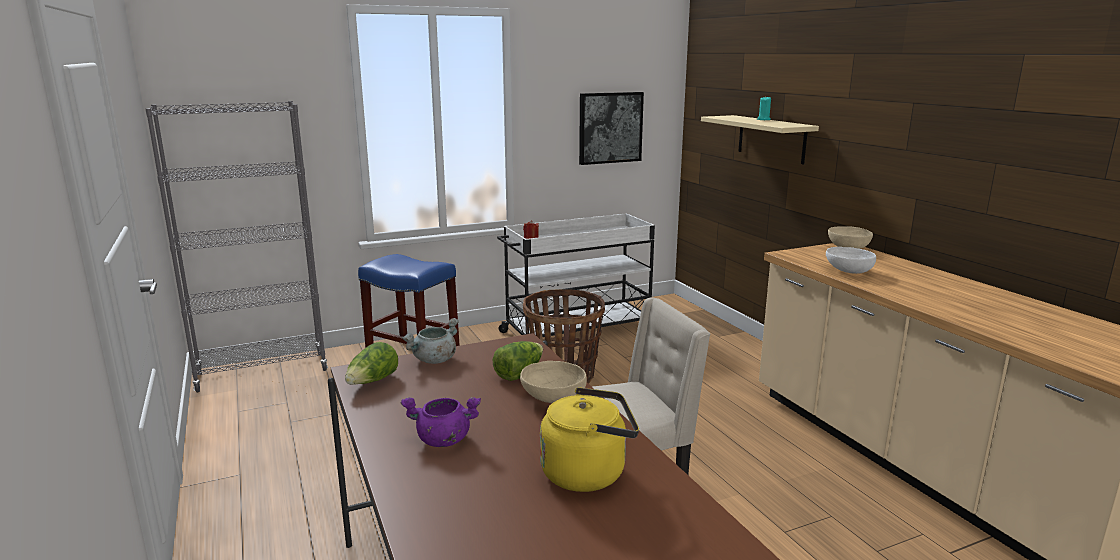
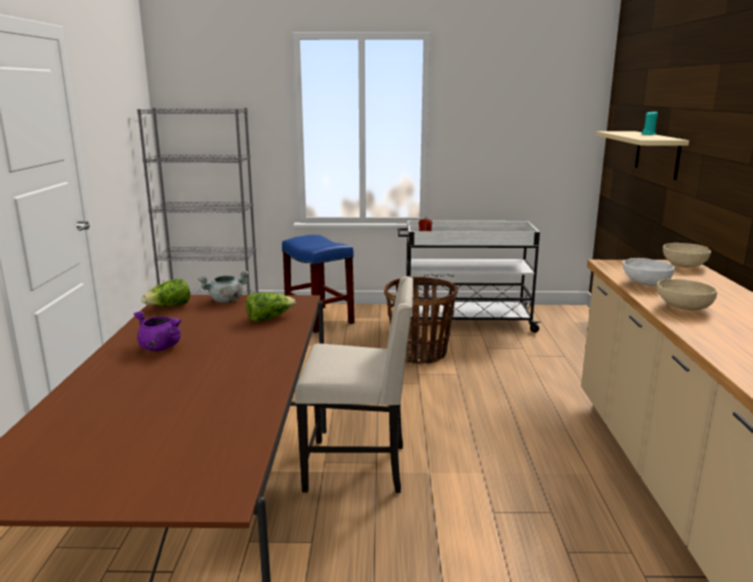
camera: 25 degrees right, 0 degrees up
beige bowl [520,361,587,403] -> beige bowl moved to [657,279,717,310]
yellow kettle [540,387,639,492] -> none
picture [579,92,644,165] -> none

